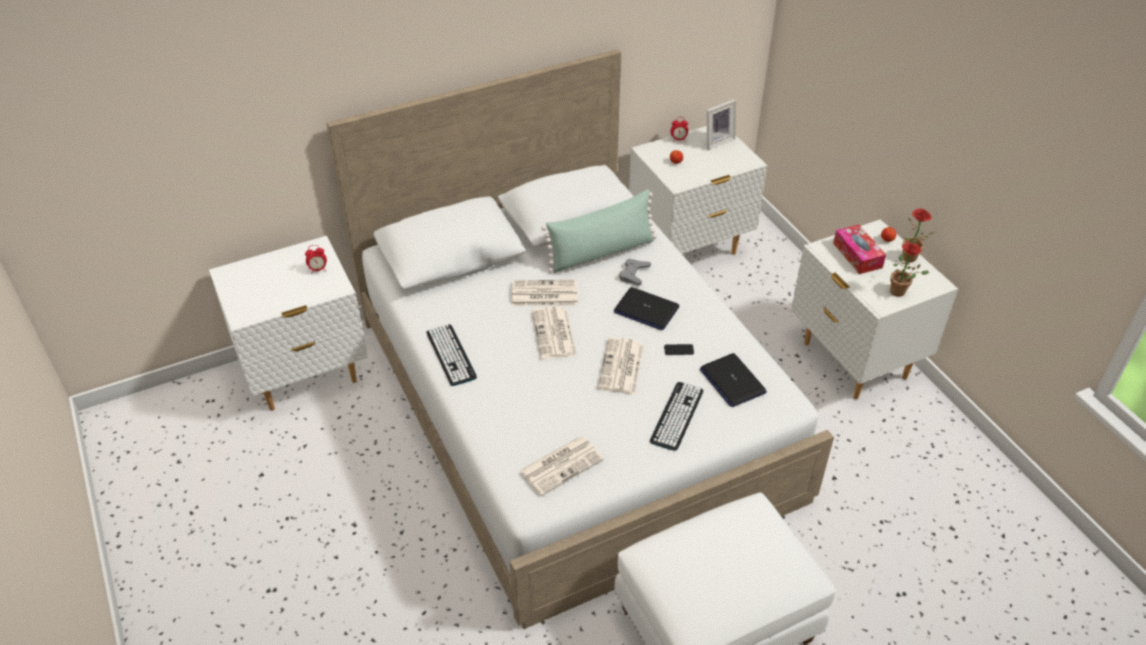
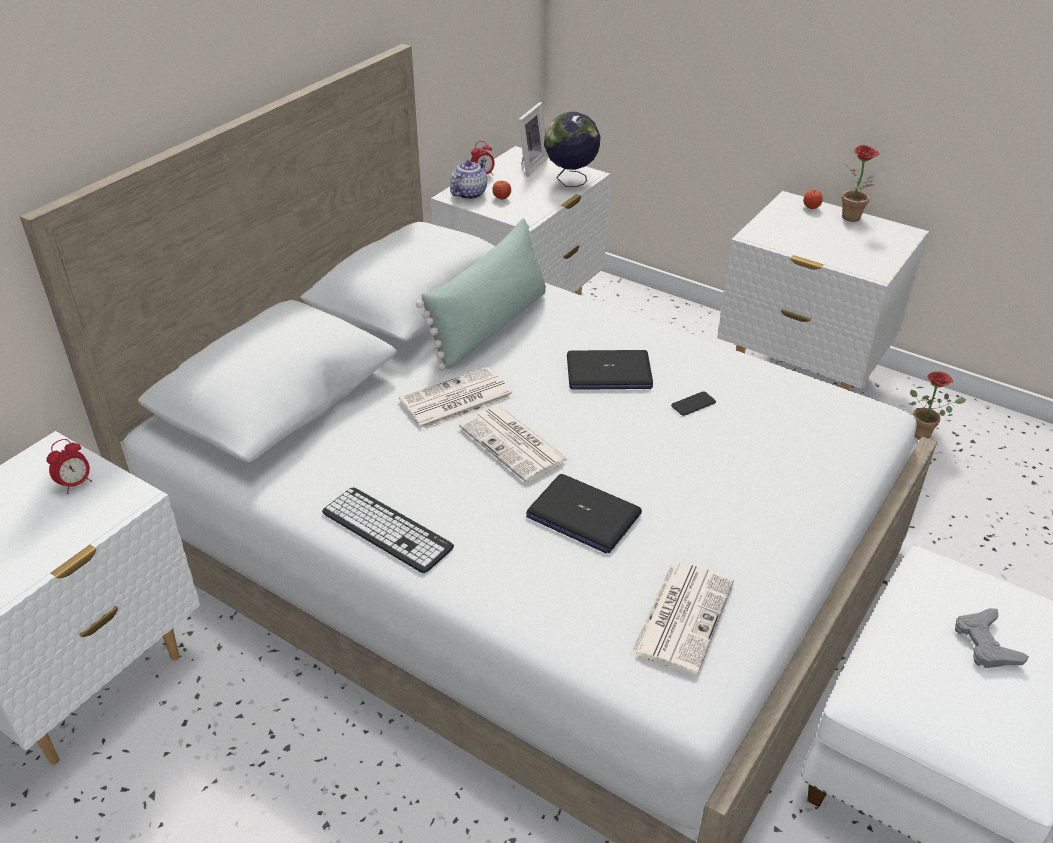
camera: 30 degrees left, 5 degrees down
newspaper [598,337,644,394] -> none
grey game controller [619,259,651,285] -> grey game controller moved to [955,608,1029,668]
keyboard [650,382,704,451] -> none
laptop [700,353,767,407] -> laptop moved to [526,474,642,553]
tissue box [833,225,886,274] -> none
potted plant [890,243,929,297] -> potted plant moved to [910,371,967,439]
none -> teapot [450,158,487,200]
none -> globe [544,112,600,187]

